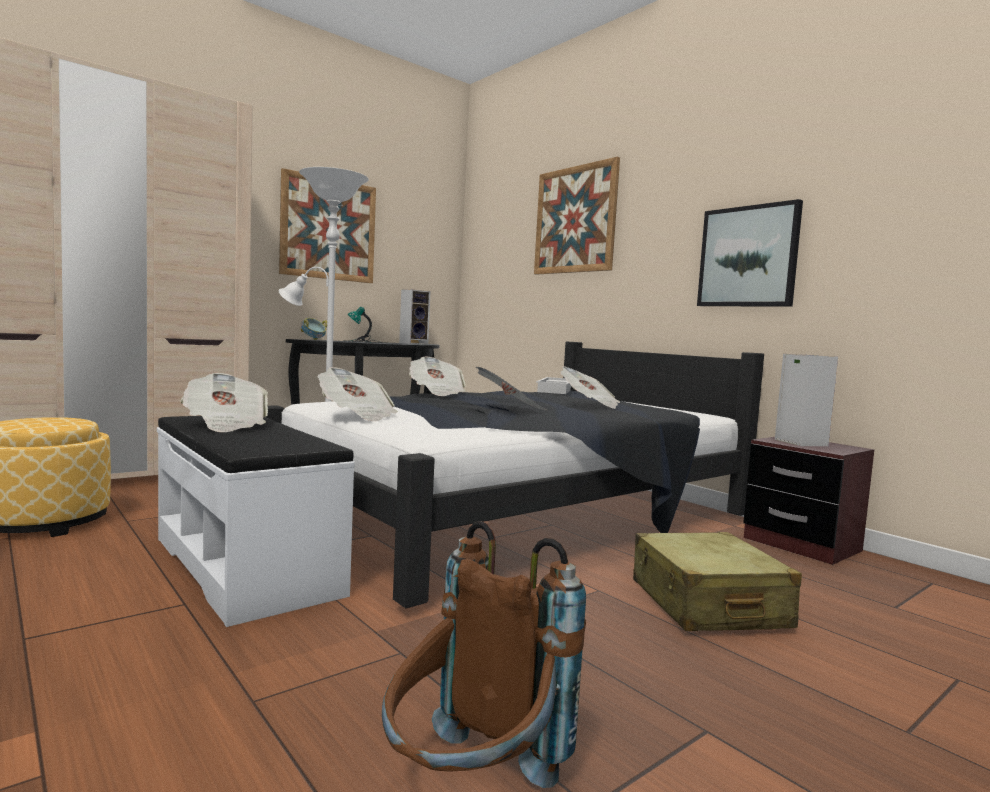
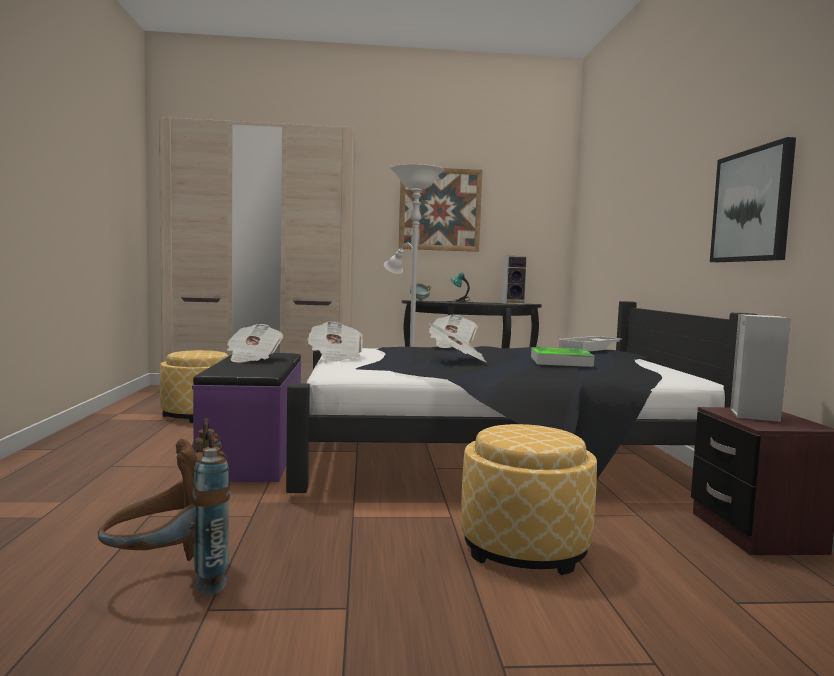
camera: 35 degrees right, 0 degrees up
white bench [157,416,355,627] -> purple bench [192,353,301,482]
picture [534,157,620,275] -> none
newspaper [561,366,620,409] -> tray [531,347,594,367]
beige suitcase [633,532,802,631] -> ottoman [461,424,597,575]

